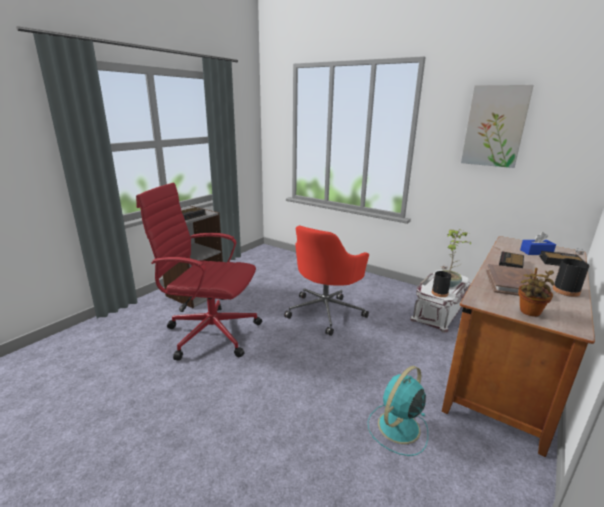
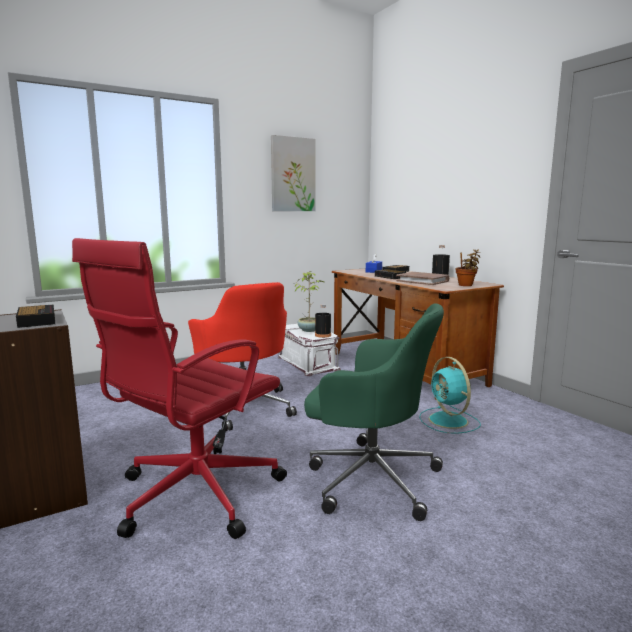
camera: 65 degrees left, 10 degrees down
none -> green office chair [304,303,444,521]

